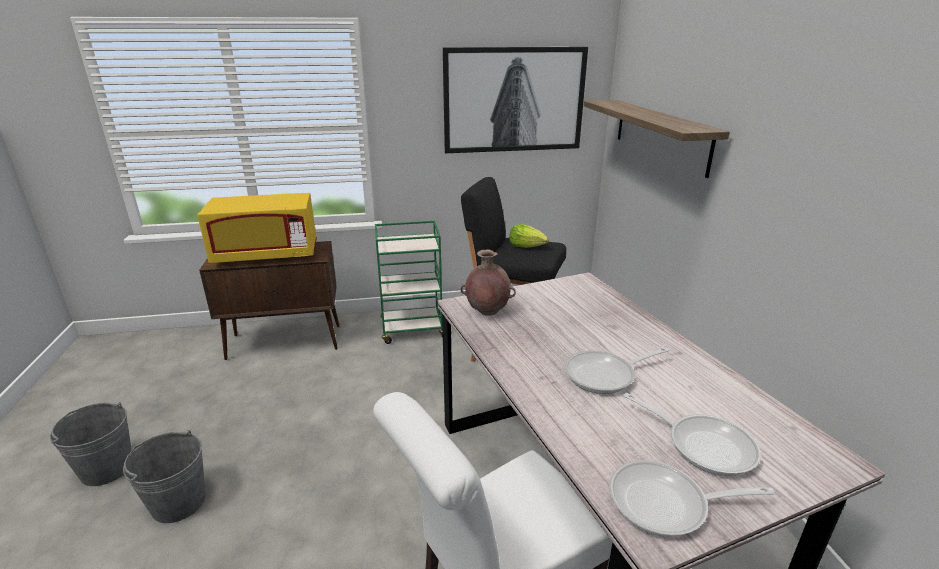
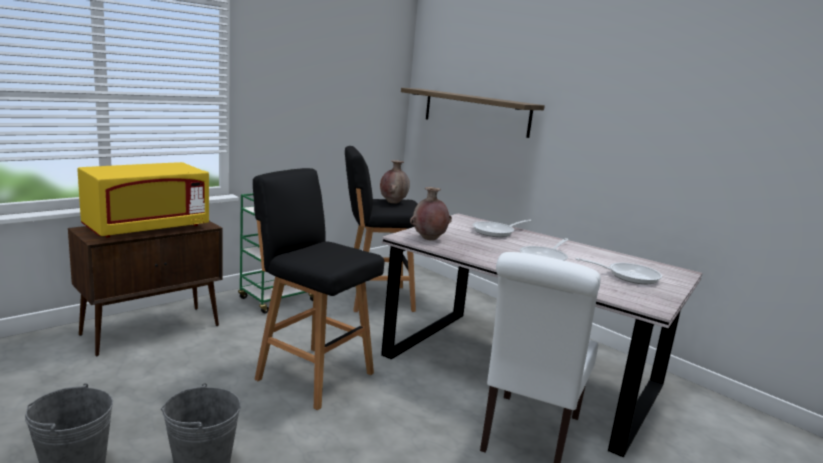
camera: 35 degrees left, 10 degrees down
picture [443,47,588,153] -> none
lettuce [509,224,549,248] -> brown vase [380,160,410,203]
frying pan [609,460,775,537] -> frying pan moved to [472,220,532,237]
none -> black stool [253,168,384,410]

